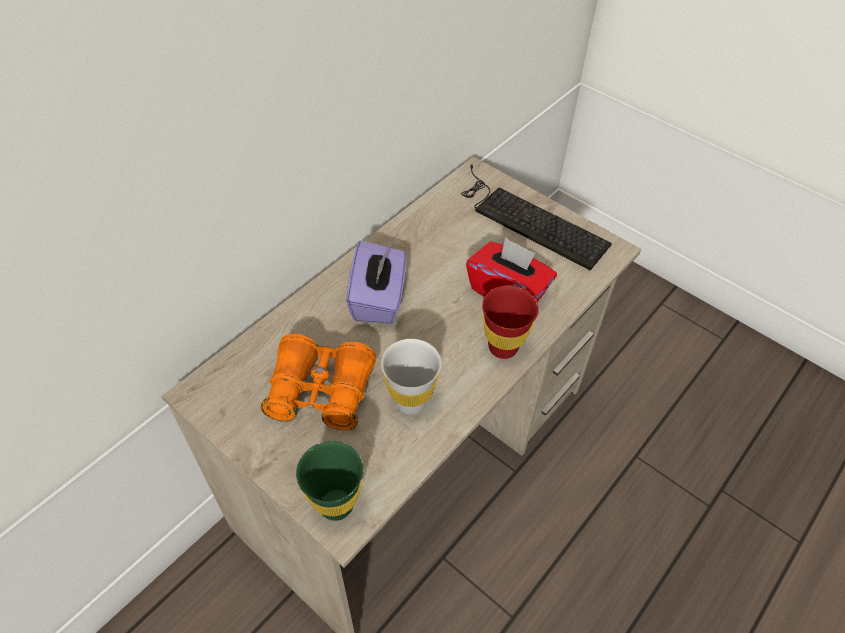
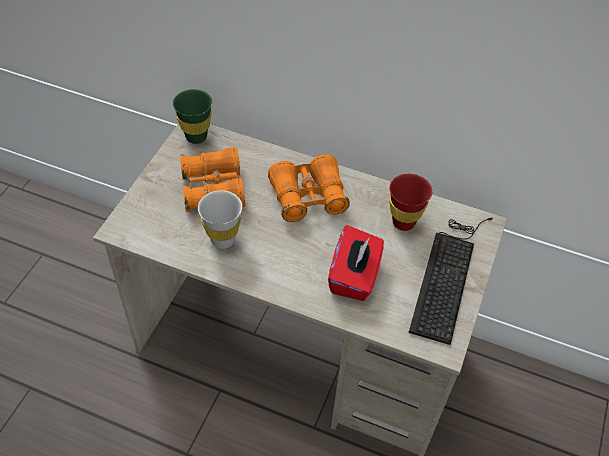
camera: 70 degrees right, 0 degrees up
green cup [296,441,364,521] -> green cup moved to [173,89,212,144]
purple tissue box [346,241,406,324] -> orange binoculars [268,154,350,222]
red cup [482,286,539,359] -> red cup moved to [389,174,433,231]

